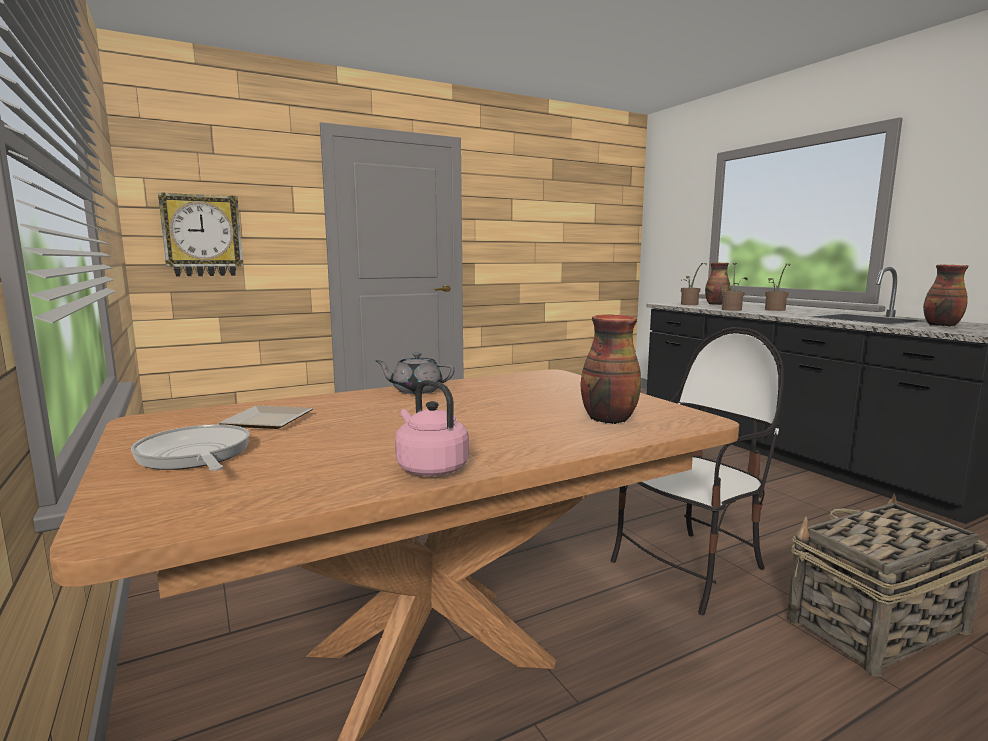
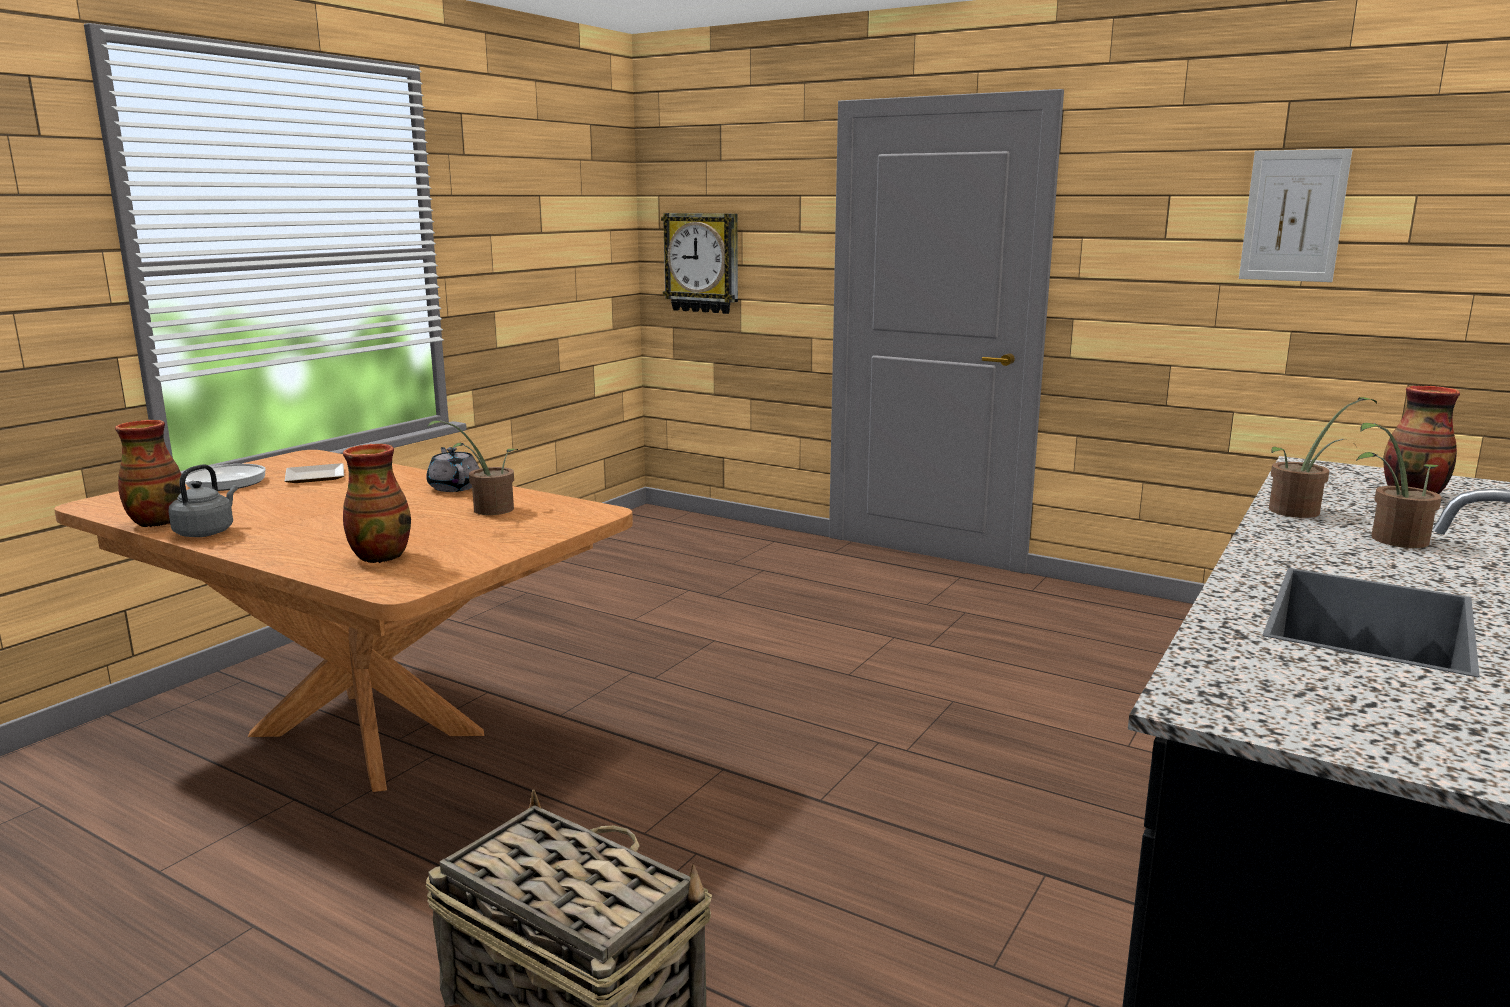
camera: 60 degrees right, 5 degrees up
pink kettle [395,380,469,476] -> grey kettle [168,464,237,537]
chair [611,327,784,615] -> none
potted plant [681,263,707,305] -> potted plant moved to [427,420,518,515]
vase [923,264,969,327] -> vase moved to [115,420,182,527]
none -> picture [1239,149,1352,282]

